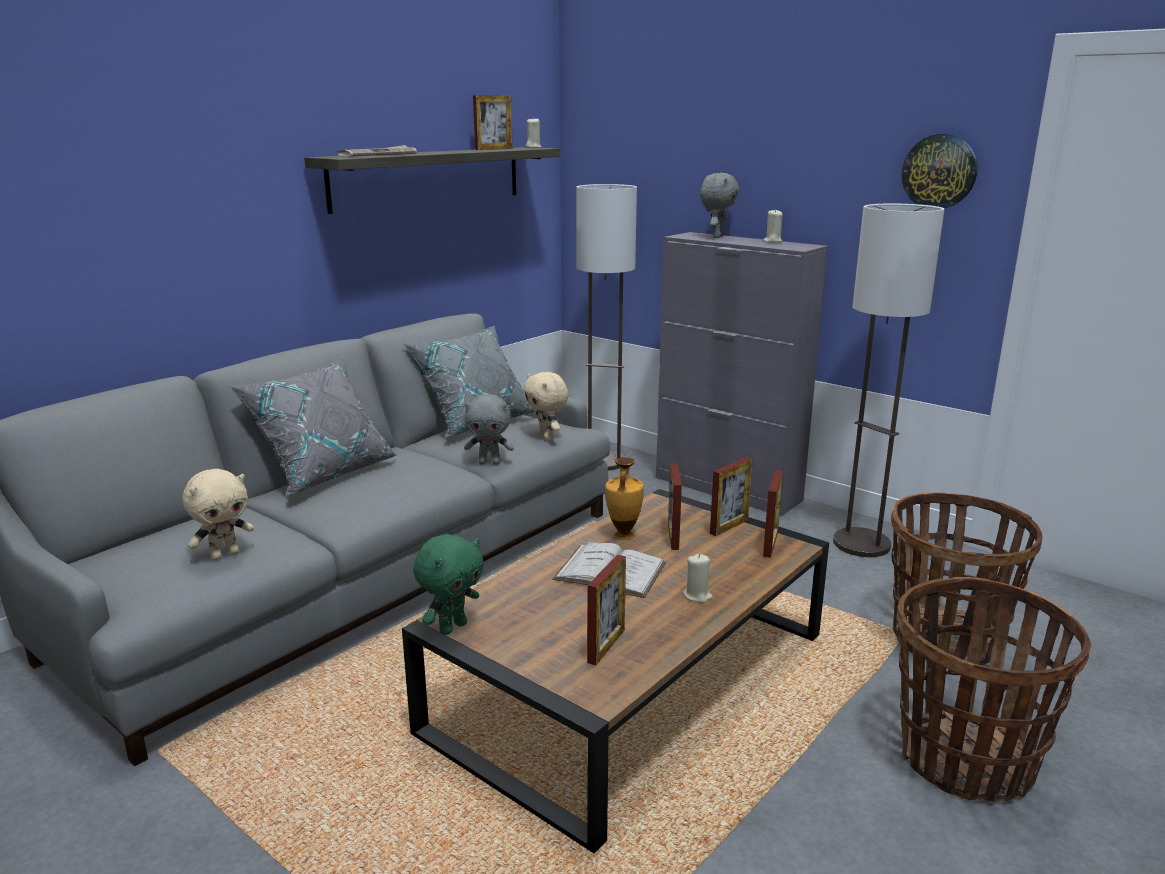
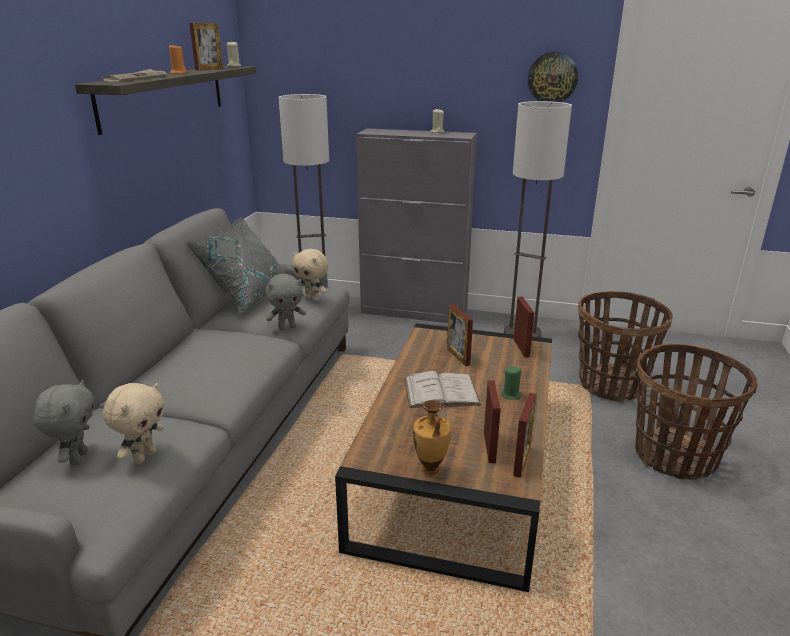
camera: 25 degrees left, 5 degrees up
grey pillow [229,358,398,497] -> none
green plush toy [413,534,484,635] -> none
vase [605,457,644,540] -> vase moved to [413,400,451,477]
beige candle [683,554,713,603] -> green candle [501,366,522,400]
grey plush toy [700,173,739,238] -> grey plush toy moved to [33,380,94,466]
picture frame [710,457,753,536] -> picture frame moved to [513,393,537,478]
none -> orange candle [169,45,187,74]

